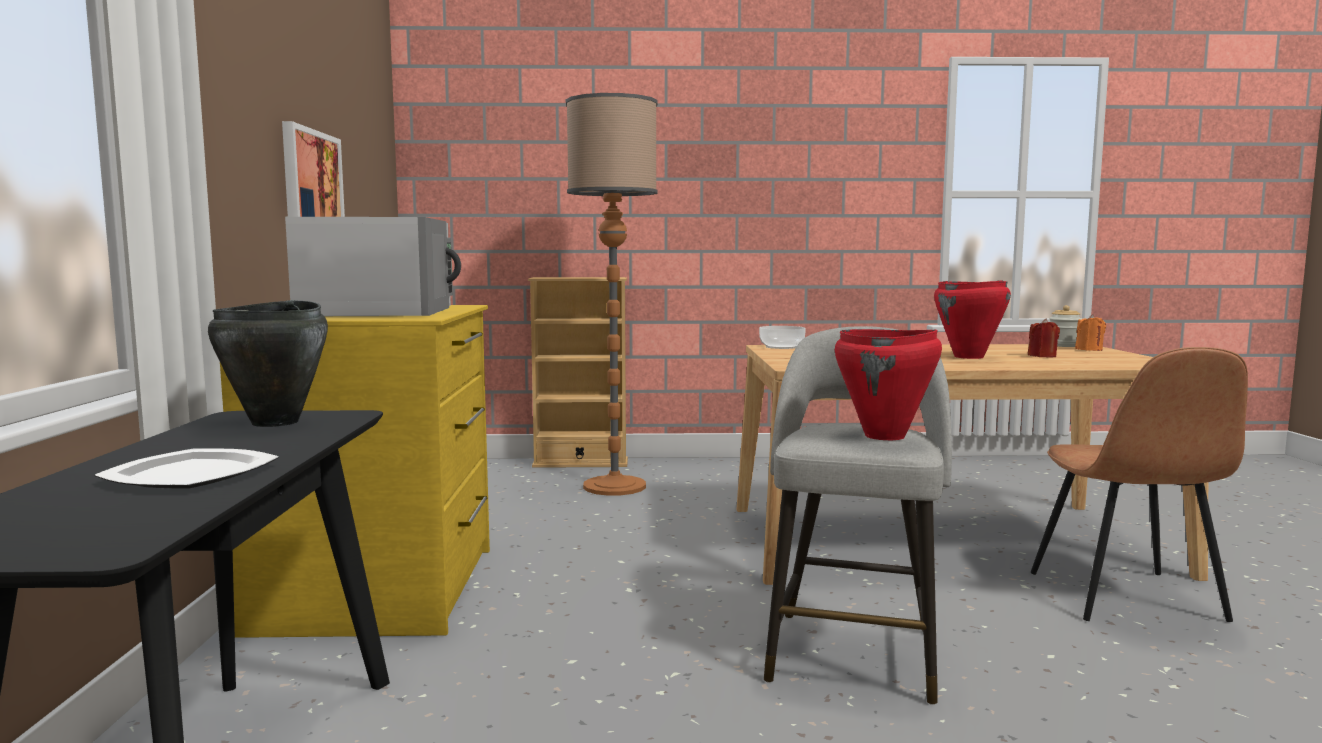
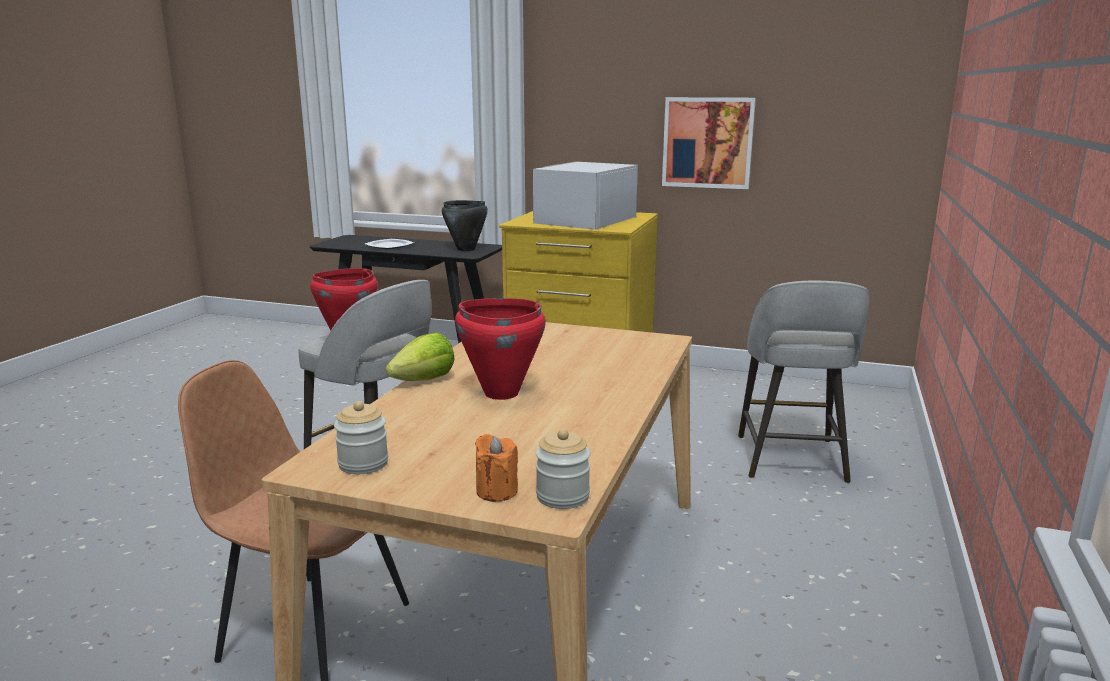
camera: 110 degrees right, 10 degrees up
white microwave [285,217,461,316] -> white microwave turned 105 degrees clockwise [533,162,638,230]
beige bookcase [528,277,628,468] -> none
floor lamp [566,93,658,496] -> grey stool [738,281,869,483]
bowl [759,326,806,349] -> none
red candle [1028,318,1060,358] -> none
none -> jar [334,401,388,474]
none -> lettuce [386,332,455,381]

